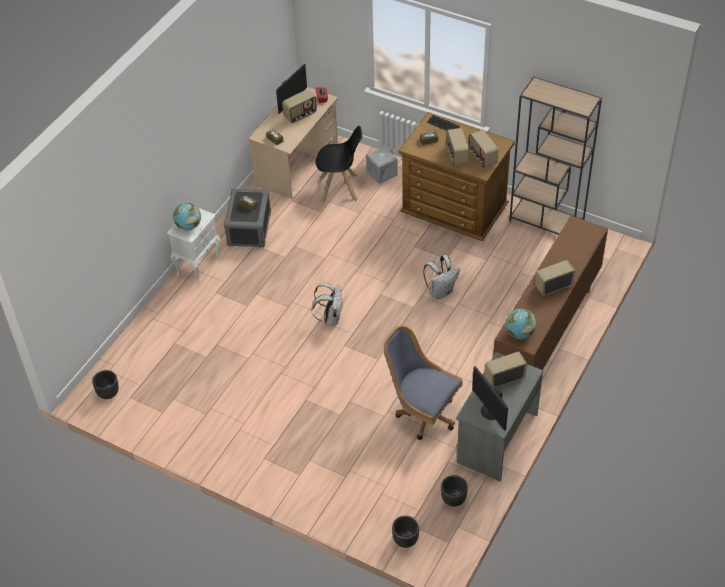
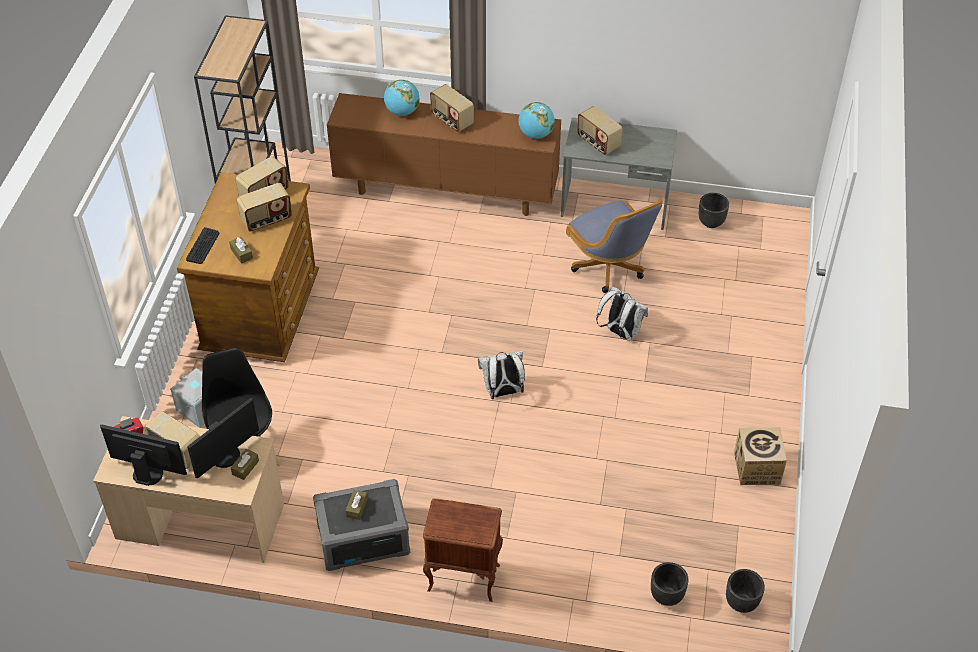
camera: 110 degrees left, 0 degrees up
white nightstand [167,208,221,285] -> brown nightstand [422,498,503,602]
globe [173,203,201,230] -> globe moved to [384,80,419,116]
blue office chair [384,326,463,440] -> blue office chair turned 45 degrees counterclockwise [566,198,663,293]
black planter [392,516,419,548] -> black planter moved to [651,562,688,606]
white backpack [423,255,460,299] -> white backpack moved to [596,286,648,341]
monitor [472,366,508,431] -> monitor moved to [187,398,259,479]
none -> cardboard box [734,427,787,485]

